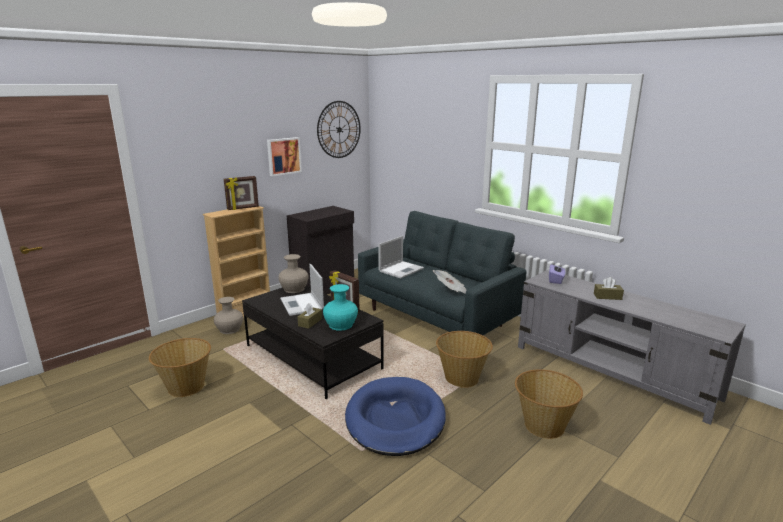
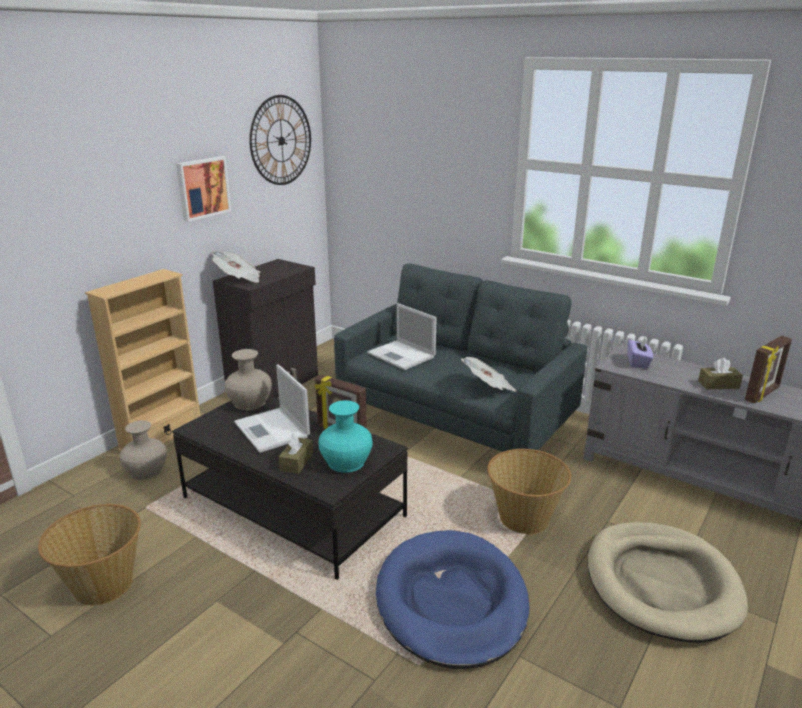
camera: 10 degrees left, 5 degrees up
picture frame [224,176,259,210] -> picture frame moved to [745,335,792,404]
laptop [378,236,424,279] -> laptop turned 105 degrees clockwise [367,303,436,370]
basket [515,369,583,439] -> beige dog bed [587,522,748,643]
none -> newspaper [212,251,260,283]

